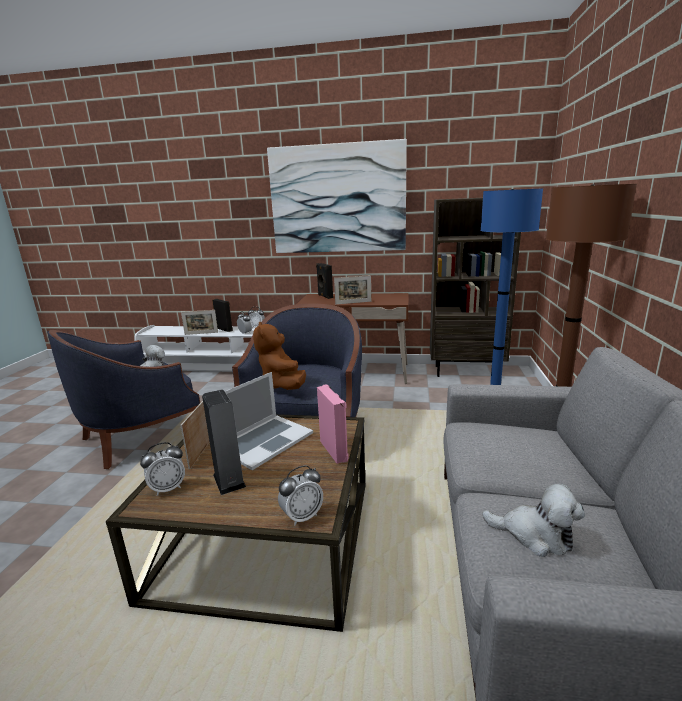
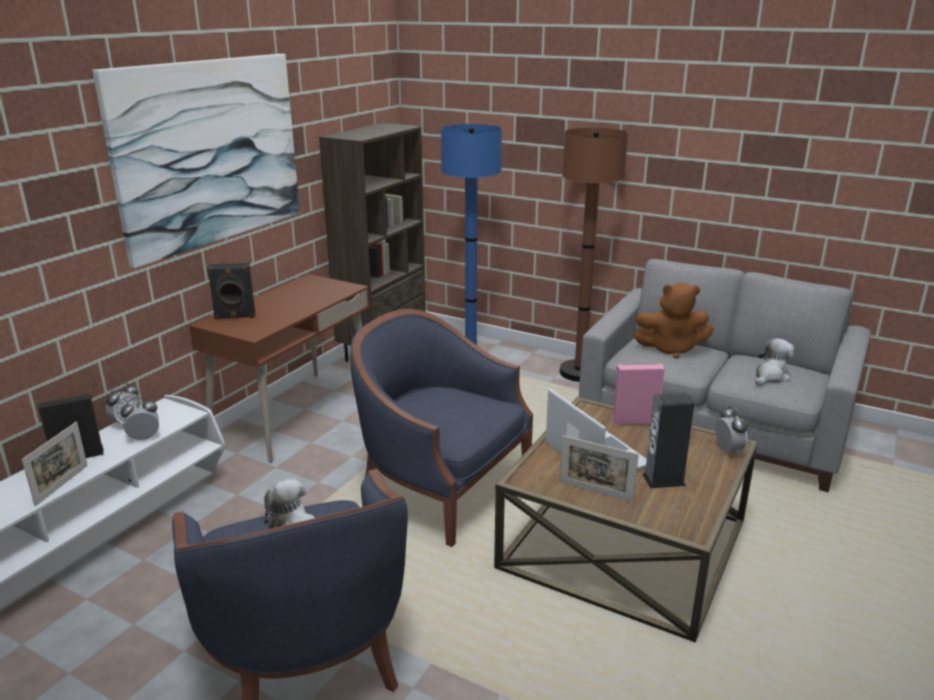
camera: 70 degrees left, 5 degrees up
alarm clock [140,442,185,496] -> none
brown plush toy [253,322,306,390] -> brown plush toy moved to [634,283,714,359]
picture frame [334,275,371,304] -> none

